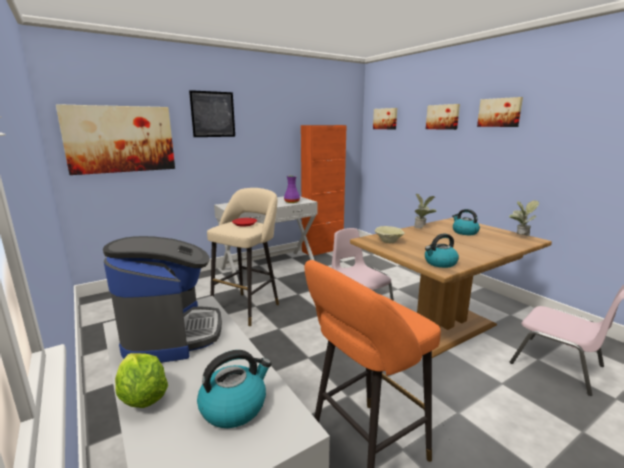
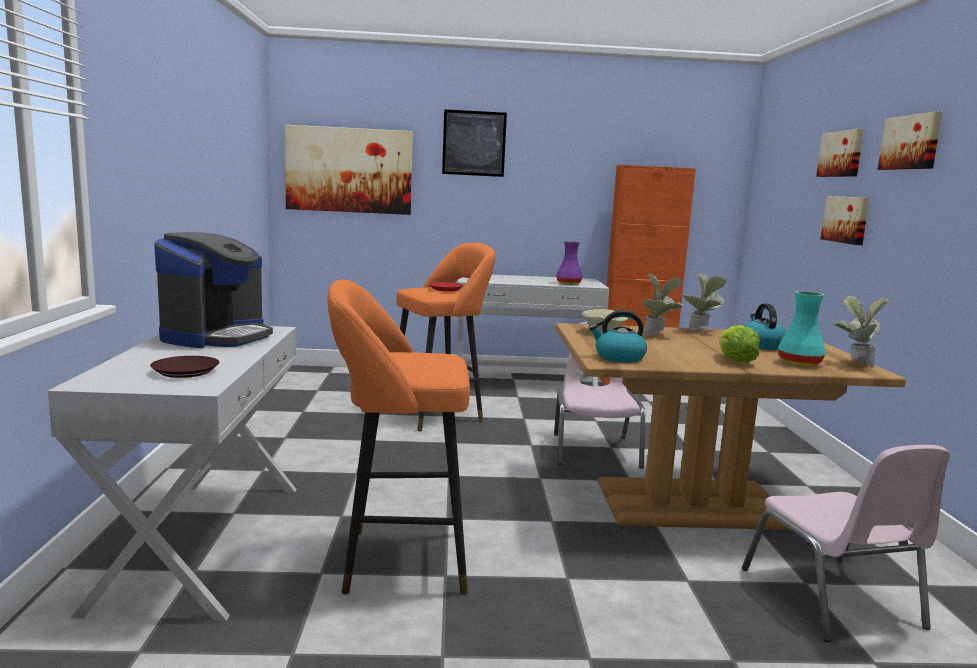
camera: 30 degrees right, 5 degrees down
lettuce [115,353,168,408] -> lettuce moved to [719,325,760,363]
kettle [197,350,272,428] -> brown plate [150,356,219,378]
beige stool [207,188,279,326] -> orange stool [396,243,495,431]
picture [373,108,397,129] -> picture moved to [821,196,870,245]
none -> potted plant [643,273,683,336]
none -> turquoise vase [778,291,826,366]

